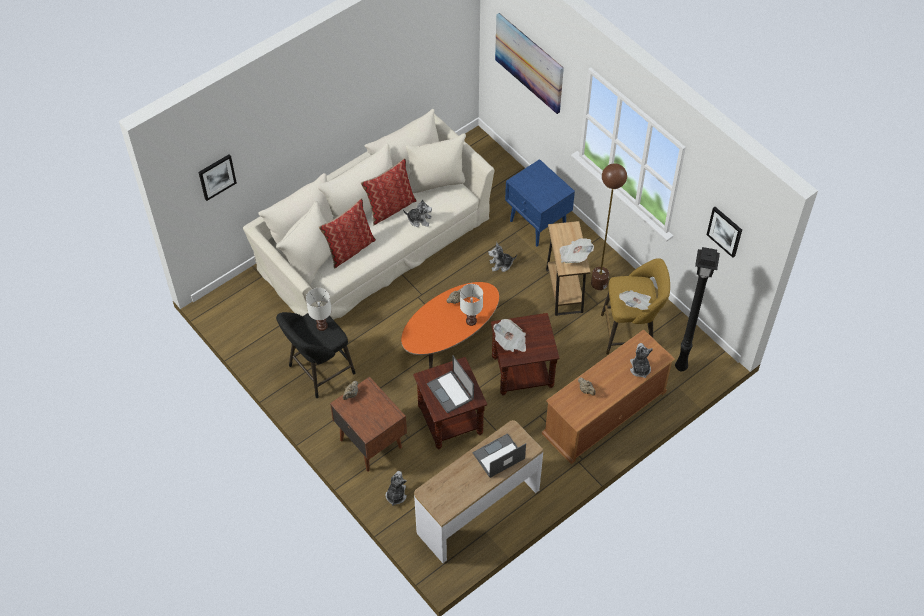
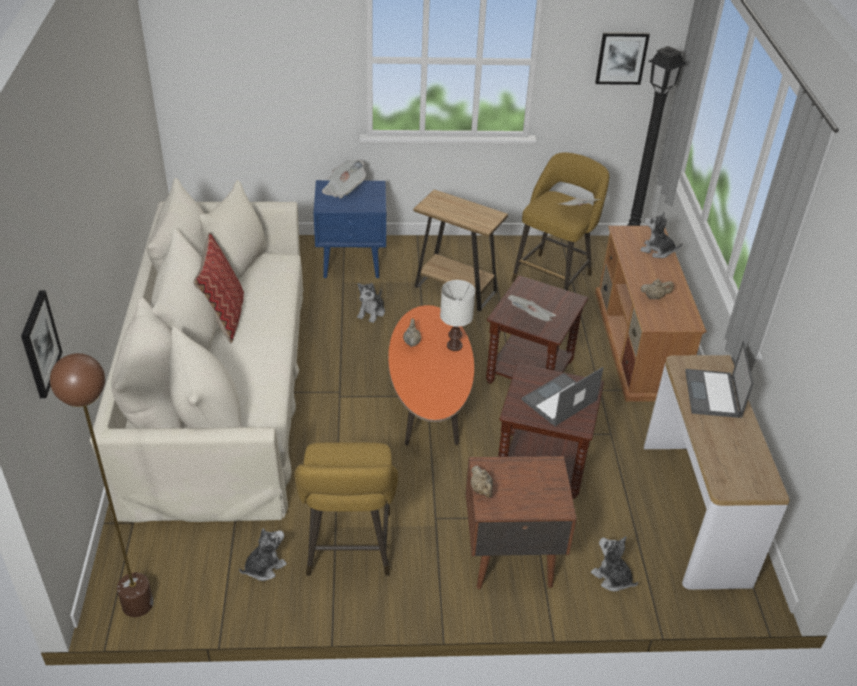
camera: 55 degrees left, 15 degrees down
black stool [276,312,355,398] -> yellow stool [294,442,398,576]
white table lamp [306,288,332,331] -> none
pillow [319,198,376,269] -> none
plush toy [403,200,432,227] -> plush toy moved to [239,528,287,581]
laptop [427,356,474,413] -> laptop turned 135 degrees clockwise [521,367,604,426]
picture [495,13,564,114] -> none
newspaper [560,238,594,263] -> newspaper moved to [322,160,366,199]
brown floor lamp [591,163,627,290] -> brown floor lamp moved to [50,353,154,617]

